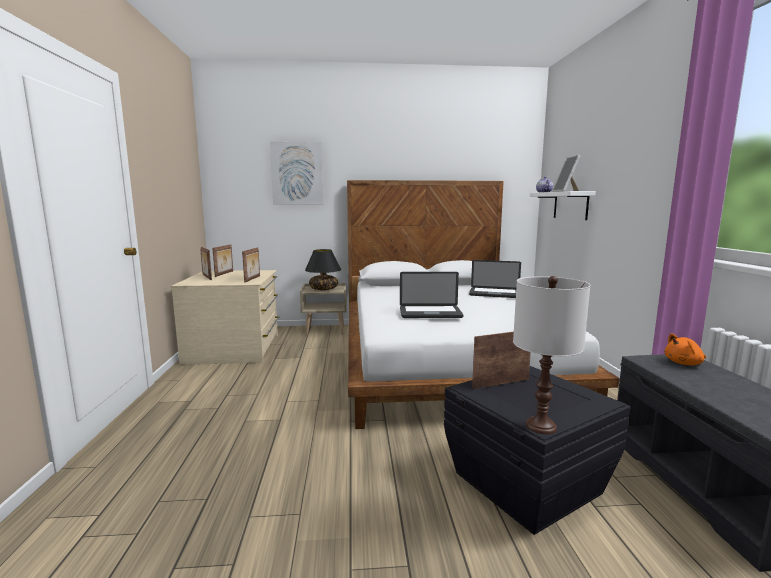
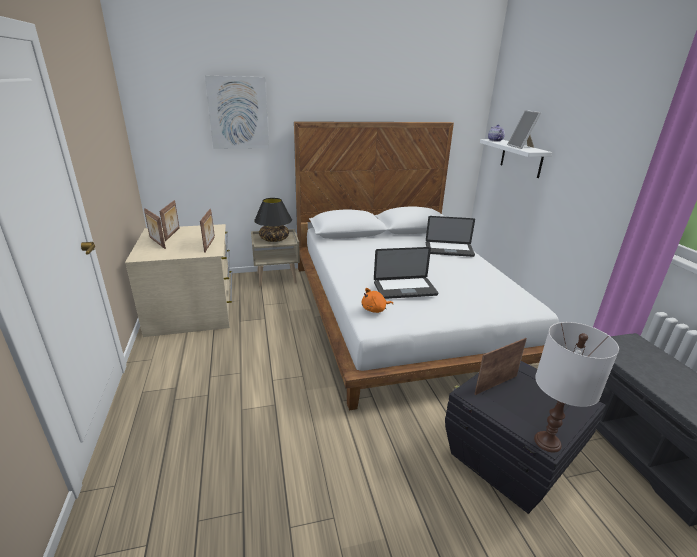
camera: 10 degrees left, 15 degrees up
orange plush toy [665,333,706,365] -> orange plush toy moved to [362,288,393,313]

